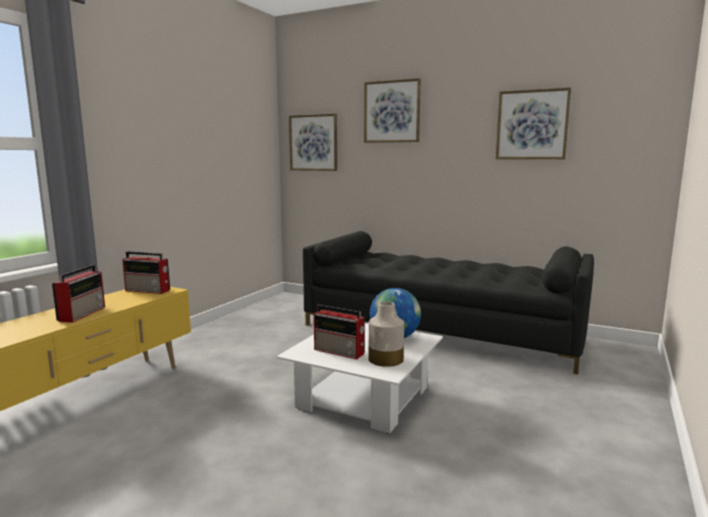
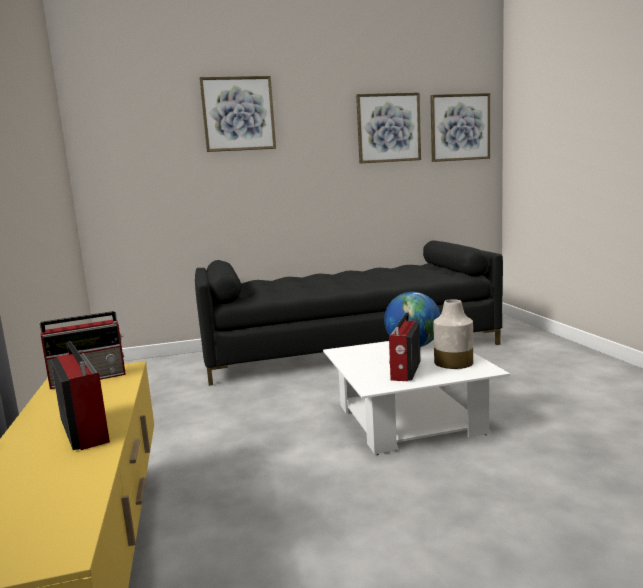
camera: 40 degrees left, 0 degrees up
picture [289,114,337,171] -> picture moved to [430,93,490,162]
radio [314,304,365,359] -> radio turned 120 degrees clockwise [389,313,421,381]

